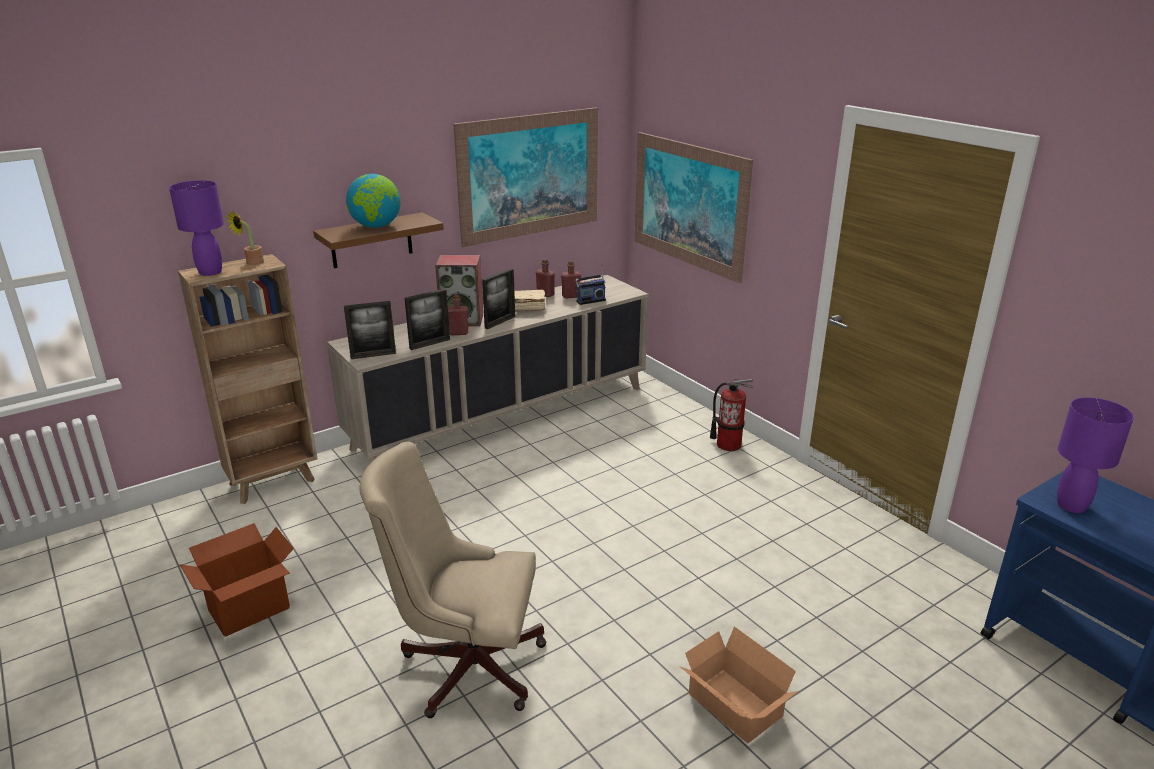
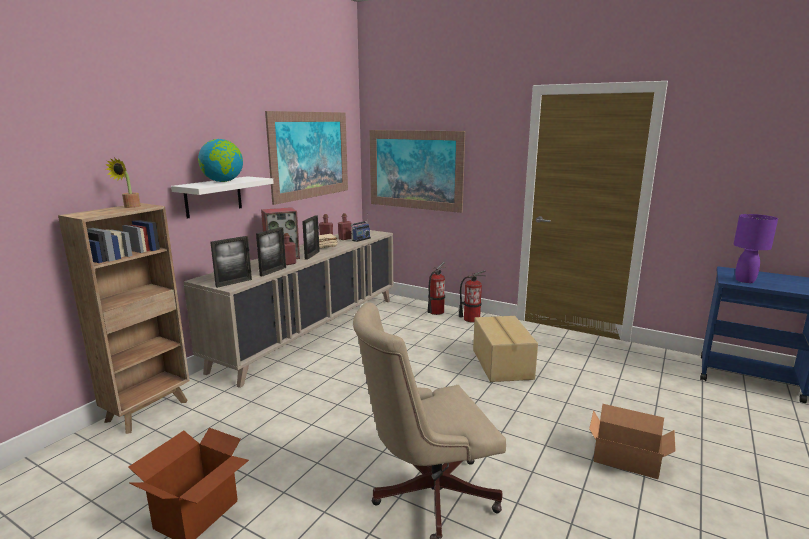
camera: 25 degrees left, 10 degrees down
purple table lamp [169,180,224,276] -> none
brown shelf [313,212,444,268] -> white shelf [171,176,274,219]
none -> fire extinguisher [427,262,445,315]
none -> cardboard box [473,316,538,382]

